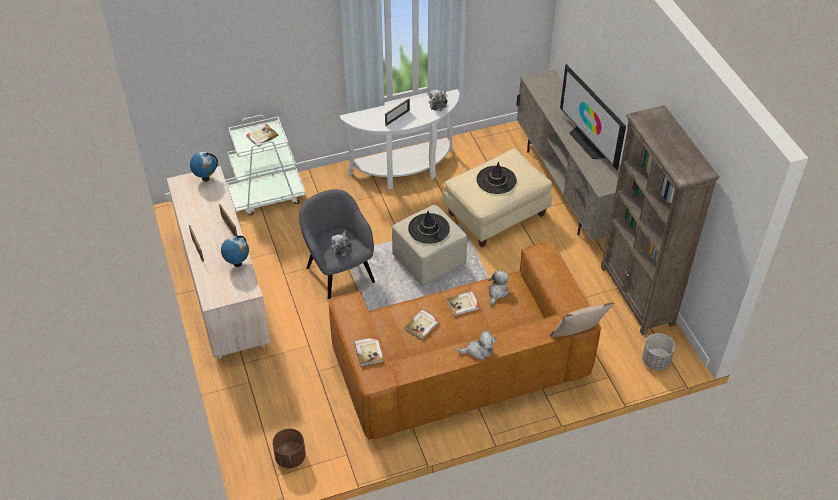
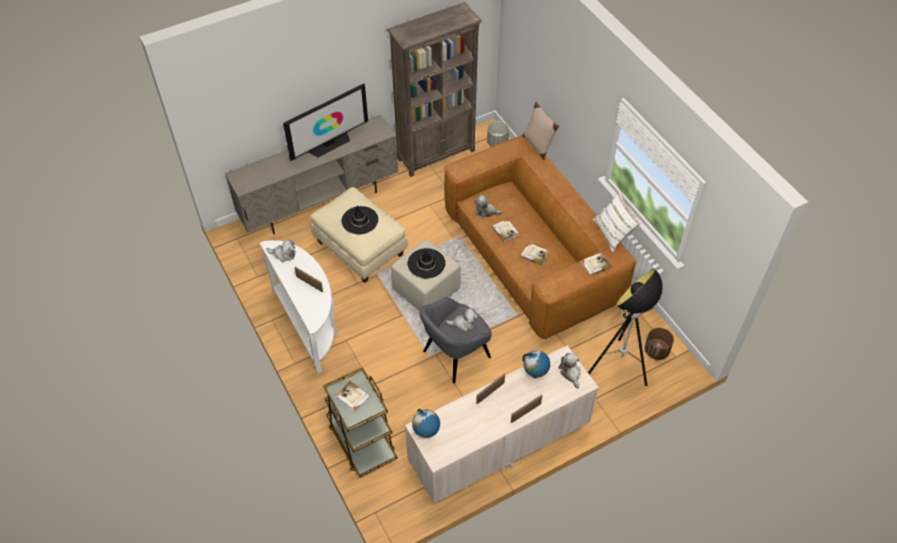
camera: 100 degrees left, 5 degrees up
white cart [226,115,306,215] -> brown cart [323,367,397,477]
plush toy [457,331,496,360] -> plush toy moved to [559,353,581,388]
none -> floor lamp [588,268,663,386]
none -> white pillow [593,189,642,253]

